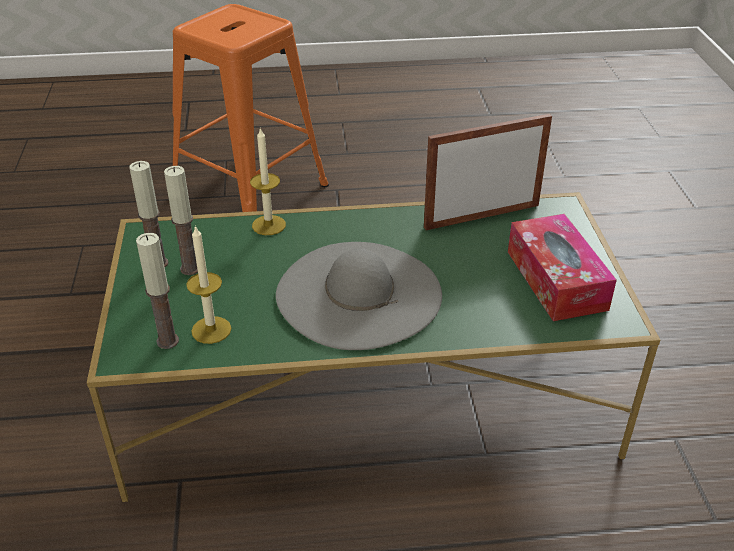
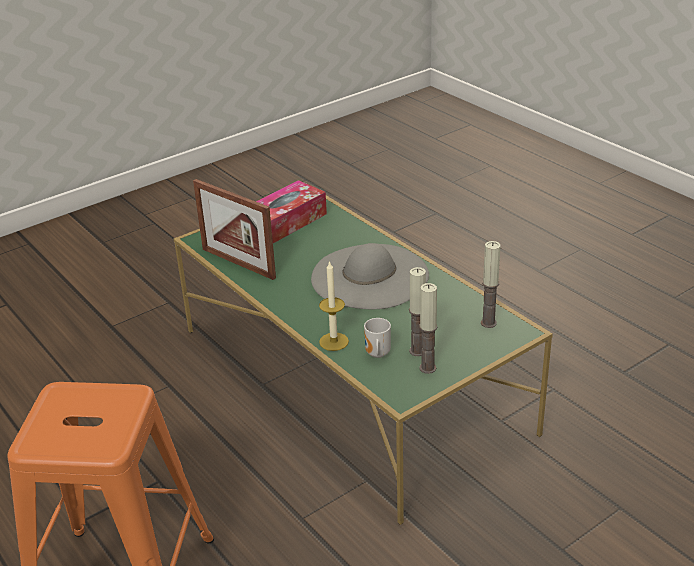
camera: 120 degrees left, 5 degrees down
candle [186,225,231,344] -> none
none -> mug [364,318,391,358]

